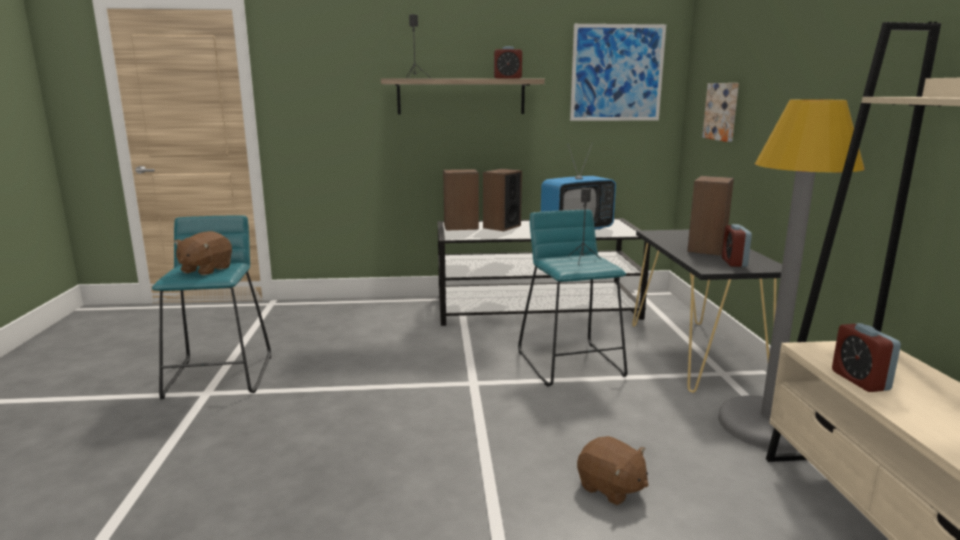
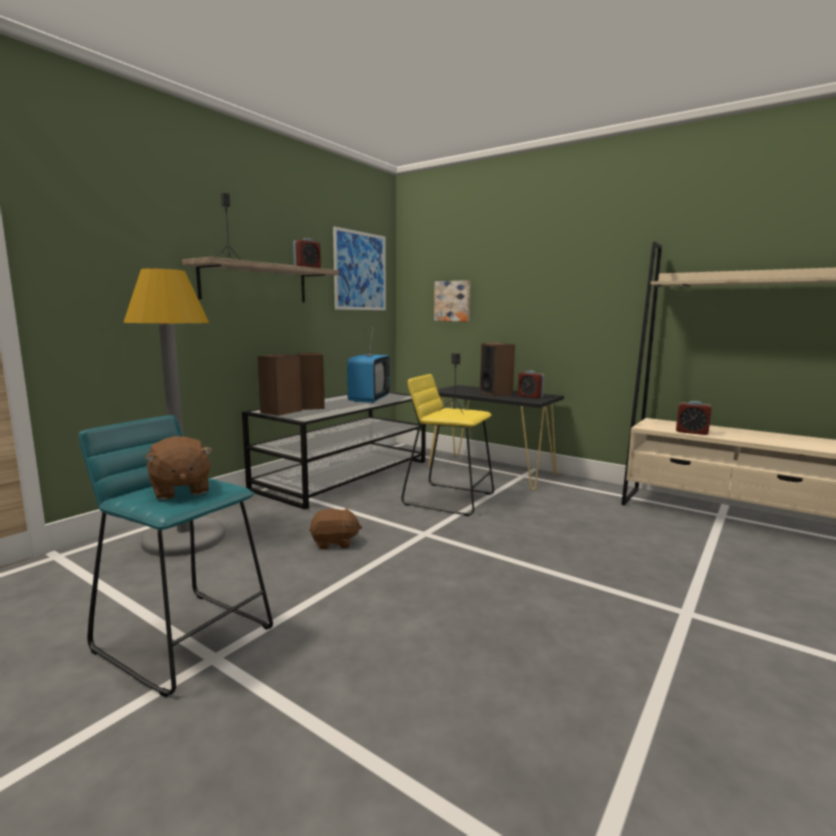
camera: 50 degrees left, 5 degrees down
turquoise stool [518,210,627,387] -> yellow stool [401,374,494,516]
brown plush toy [577,436,648,505] -> brown plush toy moved to [309,508,362,549]
grey floor lamp [718,99,865,452] -> grey floor lamp moved to [123,268,226,557]

